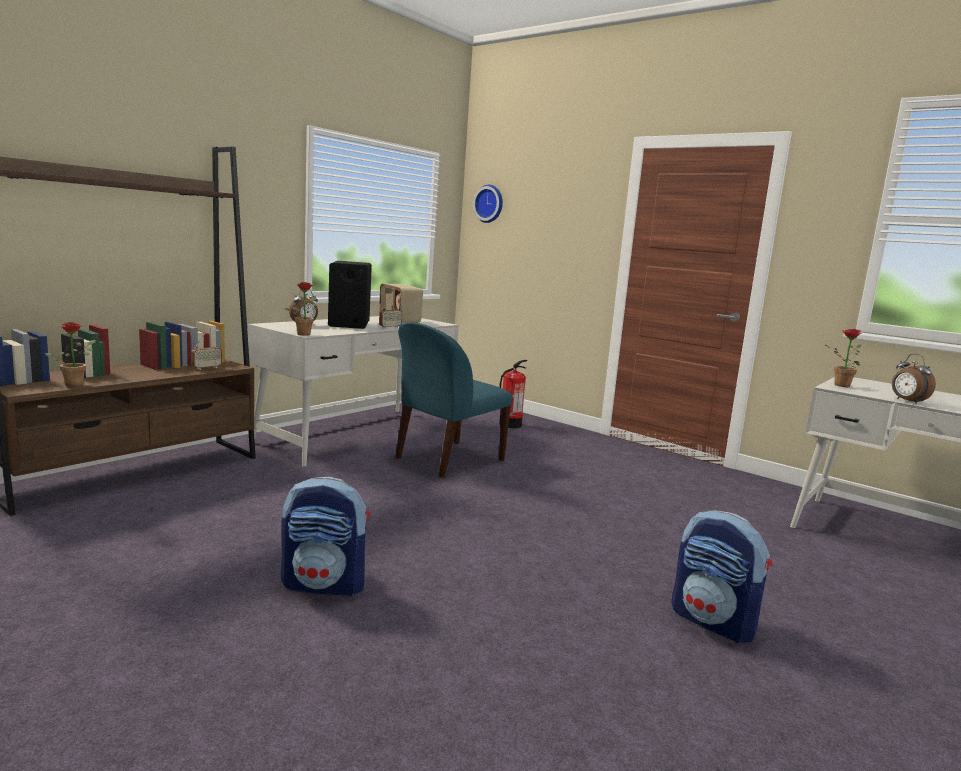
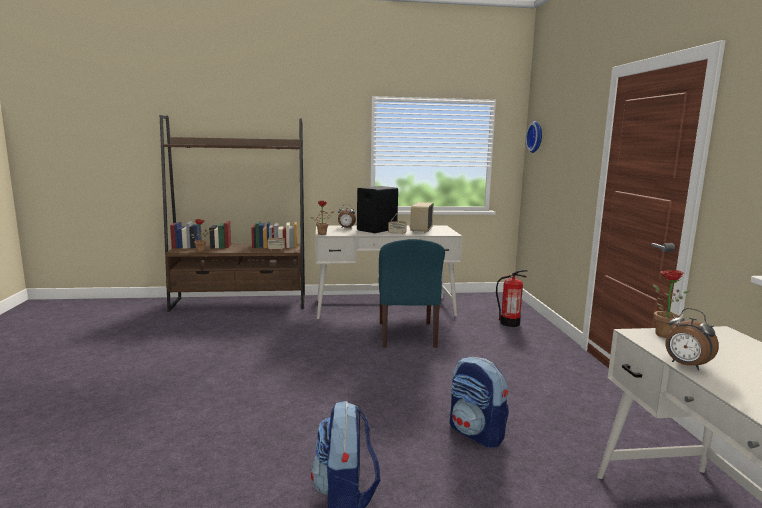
camera: 45 degrees right, 0 degrees up
backpack [281,476,371,597] -> backpack moved to [450,357,509,448]
blue chair [395,322,513,478] -> blue chair turned 90 degrees counterclockwise [379,239,445,348]
alarm clock [892,354,936,404] -> alarm clock turned 60 degrees counterclockwise [666,308,719,370]

